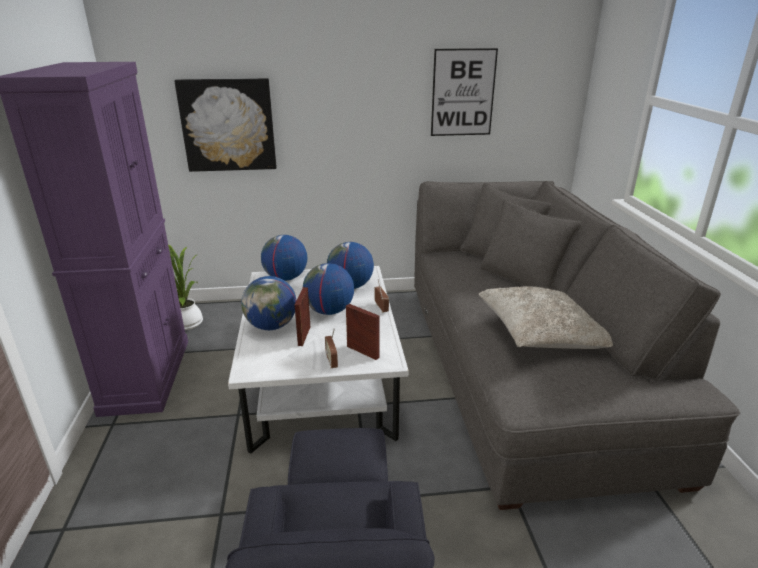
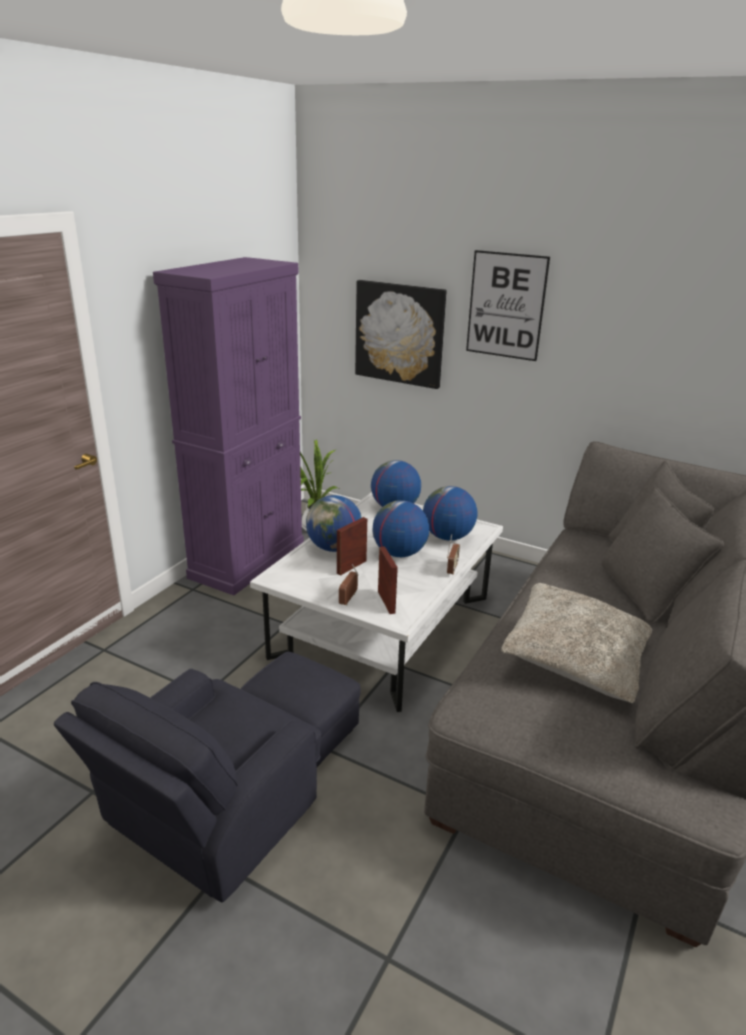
camera: 35 degrees right, 0 degrees up
picture [431,48,498,136] -> picture moved to [466,250,550,361]

